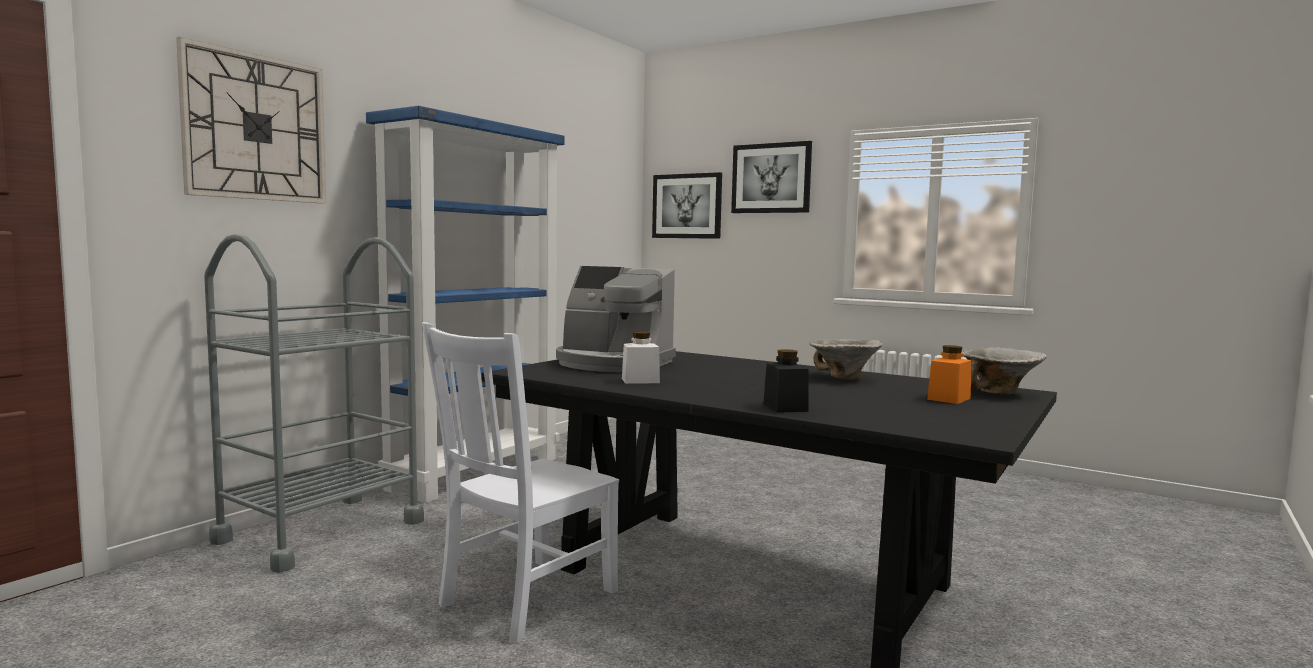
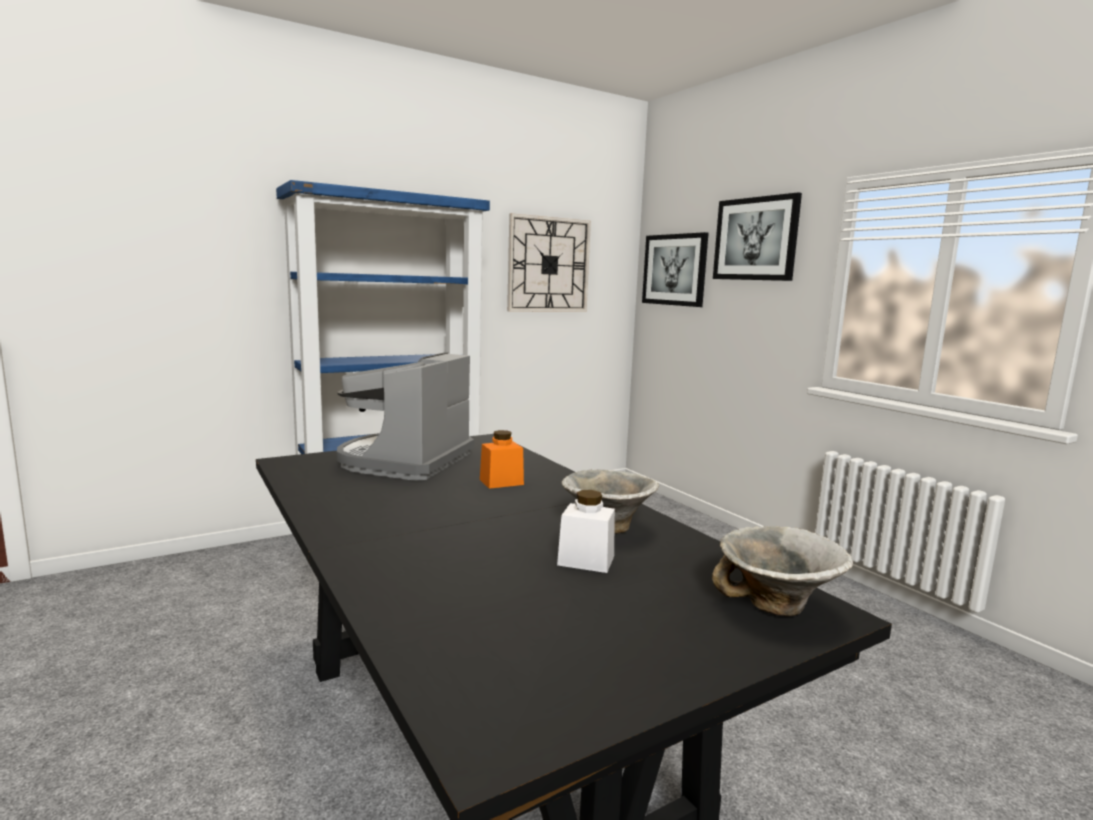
camera: 25 degrees right, 5 degrees up
wall clock [176,37,326,204] -> wall clock moved to [507,213,591,312]
grey cart [204,234,424,573] -> none
white chair [422,322,619,643] -> none
coffee machine [556,266,676,372] -> coffee machine turned 60 degrees clockwise [337,352,474,481]
white jar [622,332,660,384] -> white jar moved to [557,490,615,573]
black jar [763,349,808,413] -> none
orange jar [927,345,971,404] -> orange jar moved to [480,430,524,489]

